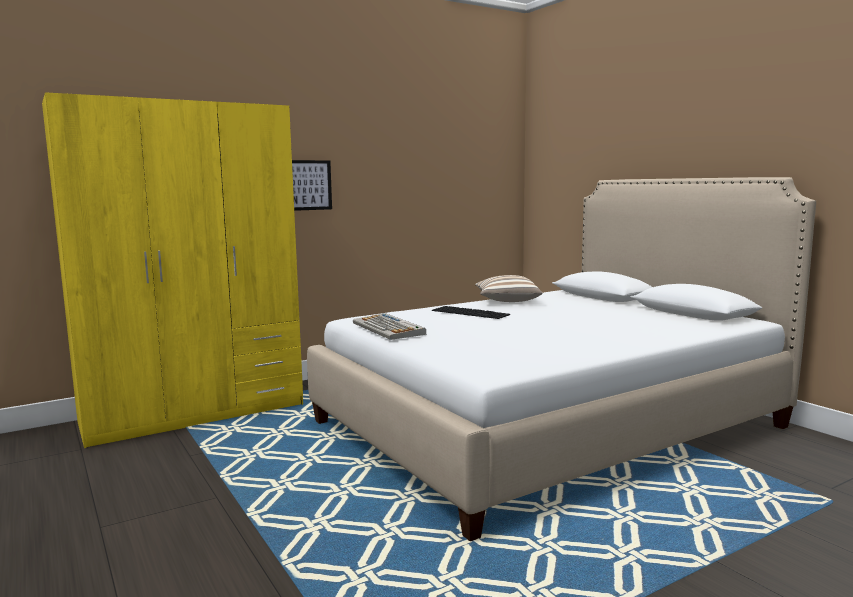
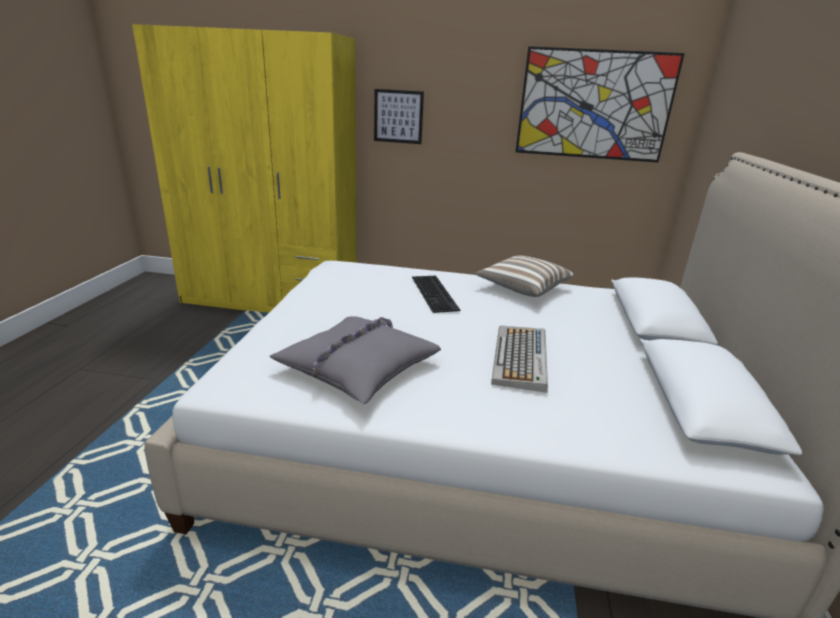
camera: 40 degrees right, 15 degrees up
keyboard [353,313,426,340] -> keyboard moved to [491,326,548,393]
none -> grey pillow [270,316,441,404]
none -> picture [515,46,685,162]

